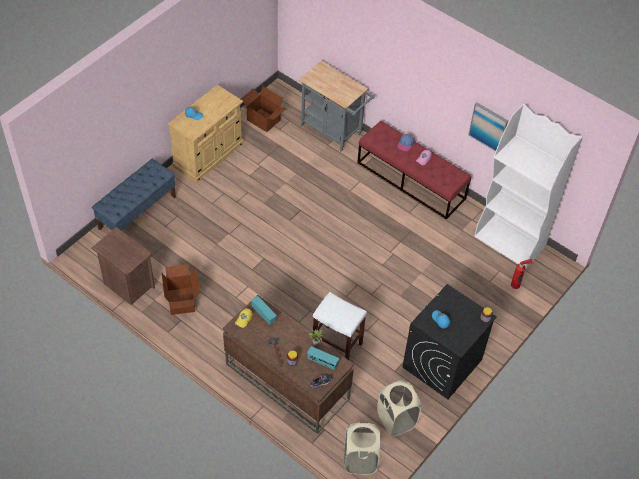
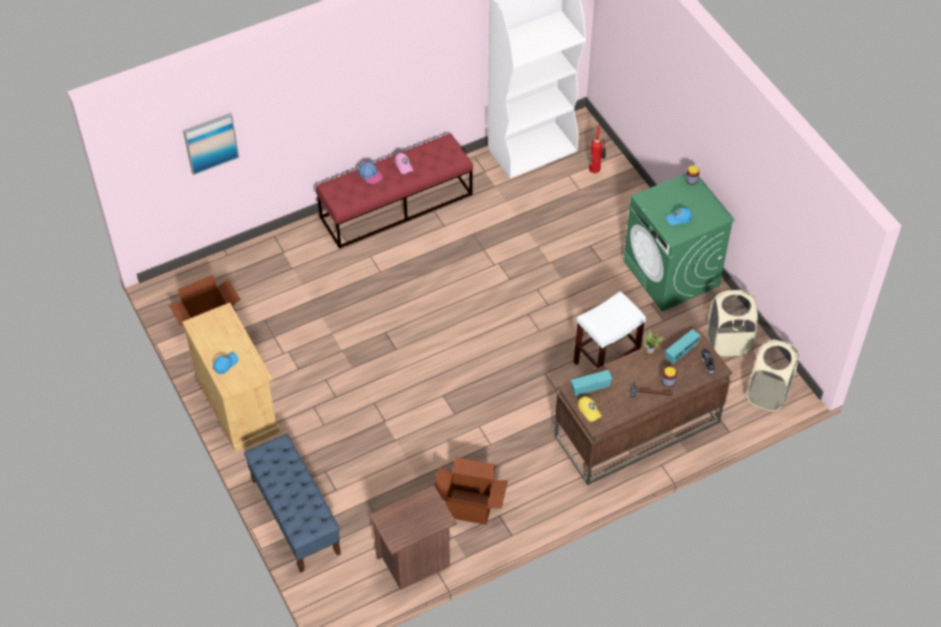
camera: 65 degrees left, 0 degrees up
grey cart [299,61,375,151] -> none
black washing machine [402,284,497,399] -> green washing machine [623,173,735,311]
picture [468,102,508,152] -> picture moved to [183,113,239,175]

